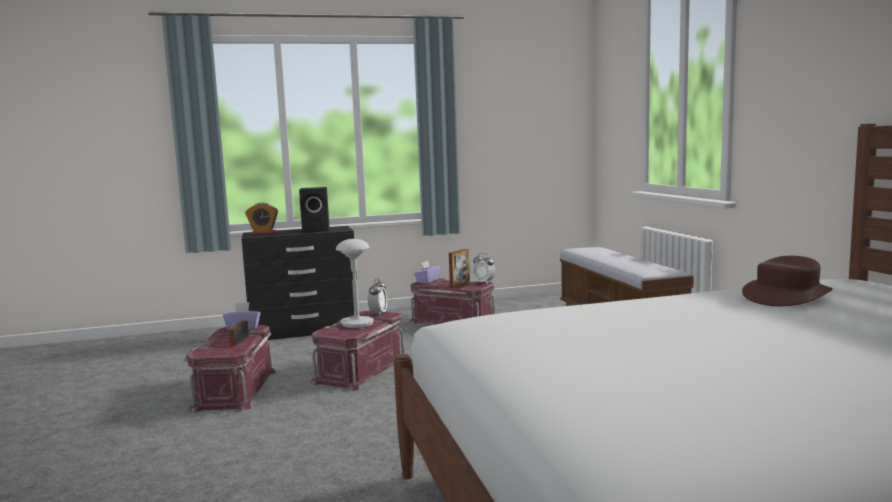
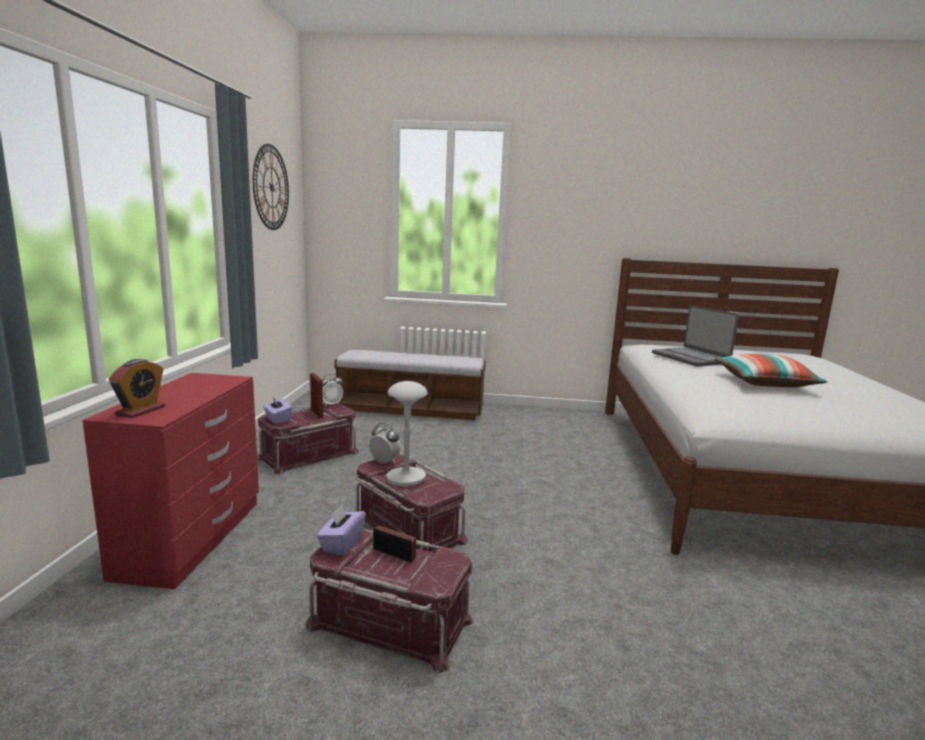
camera: 70 degrees left, 5 degrees up
black dresser [242,226,357,340] -> red dresser [82,373,259,589]
black speaker [299,187,330,233] -> none
brown hat [742,256,833,306] -> laptop [652,305,739,366]
none -> wall clock [253,144,289,230]
none -> pillow [715,354,828,388]

